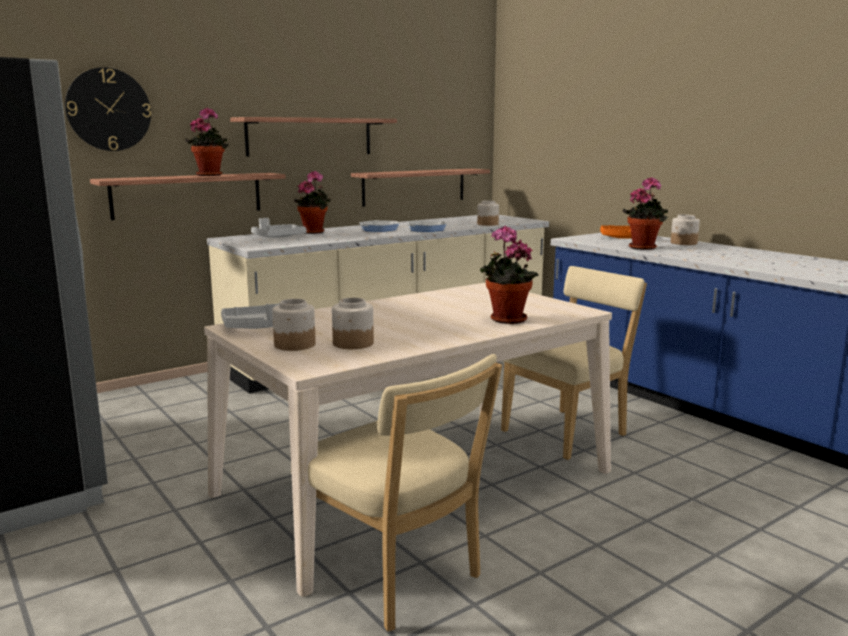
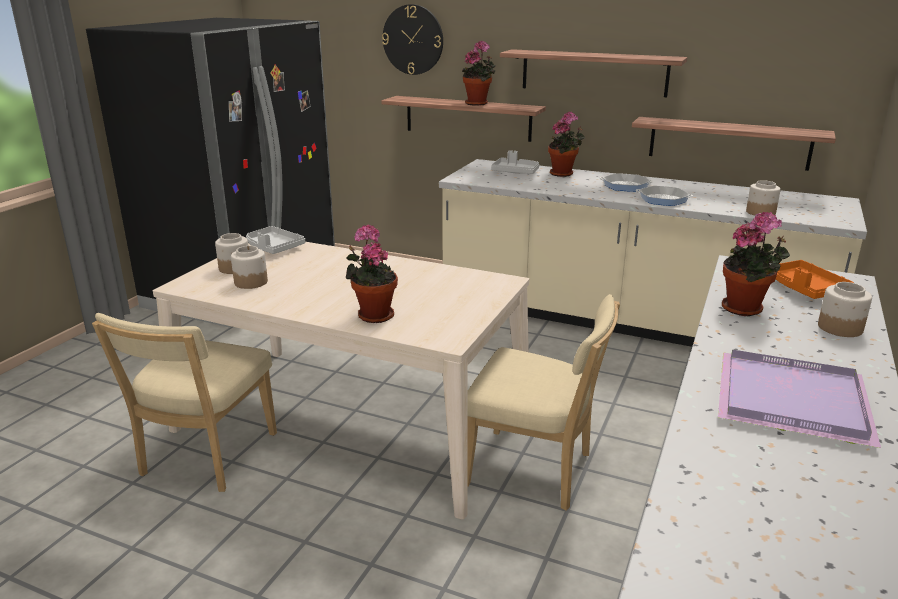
camera: 60 degrees right, 10 degrees up
none -> purple tray [718,350,881,448]

